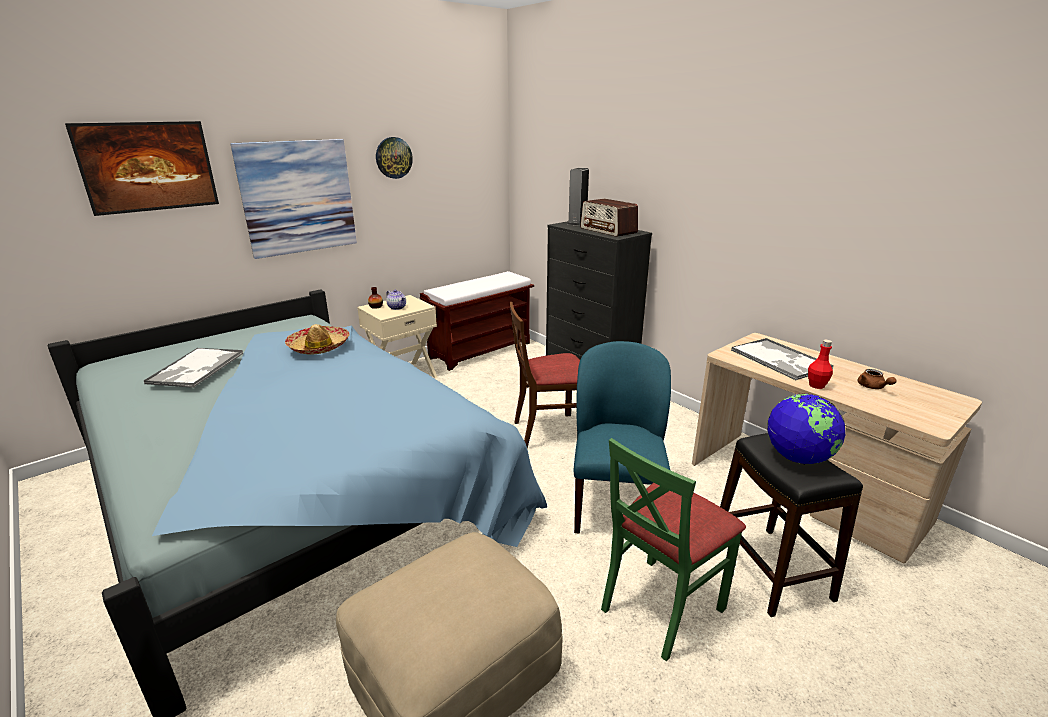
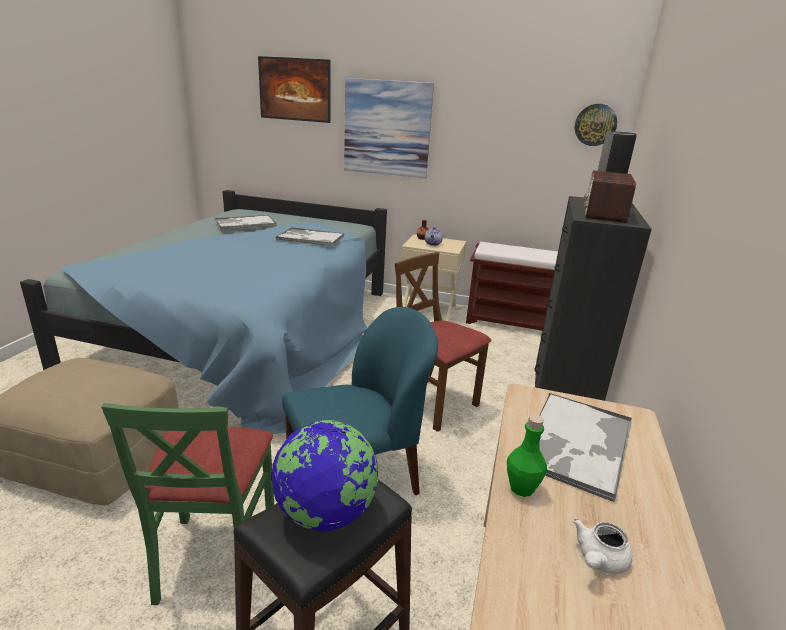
camera: 55 degrees right, 0 degrees up
hat [285,324,349,355] -> tray [276,227,344,246]
wall clock [376,137,413,179] -> wall clock moved to [575,104,617,146]
green chair [601,438,746,661] -> green chair turned 105 degrees counterclockwise [101,403,274,605]
red bottle [808,340,833,389] -> green bottle [507,414,547,497]
brown teapot [858,369,897,389] -> white teapot [573,518,633,574]

